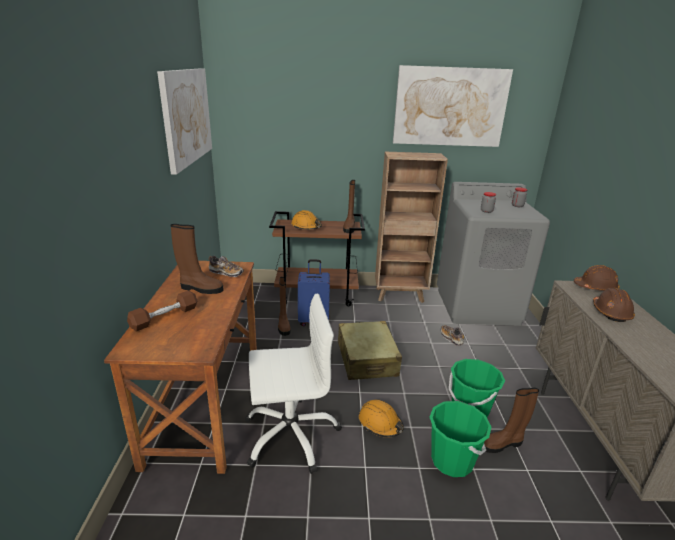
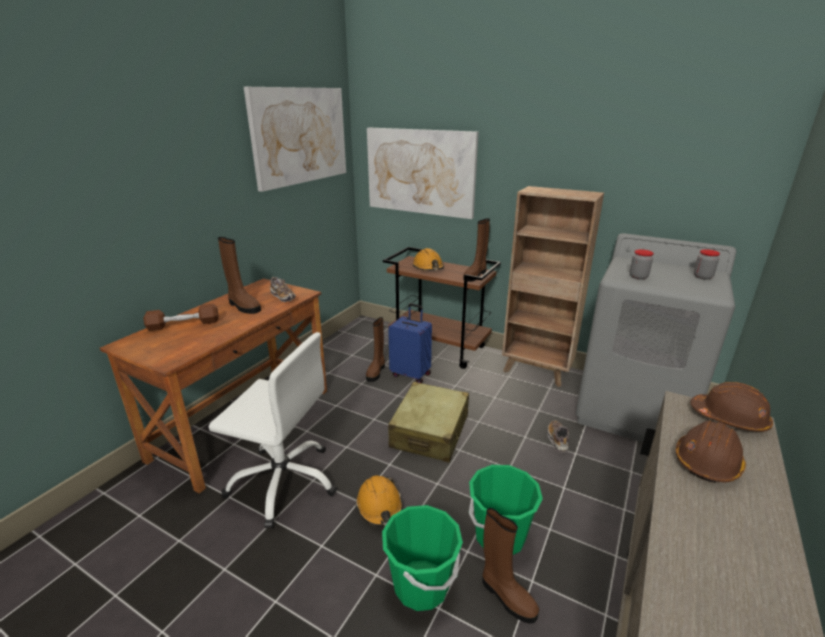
camera: 30 degrees right, 0 degrees up
picture [393,65,513,147] -> picture moved to [367,128,479,219]
brown boot [484,388,539,453] -> brown boot turned 150 degrees counterclockwise [482,508,539,624]

